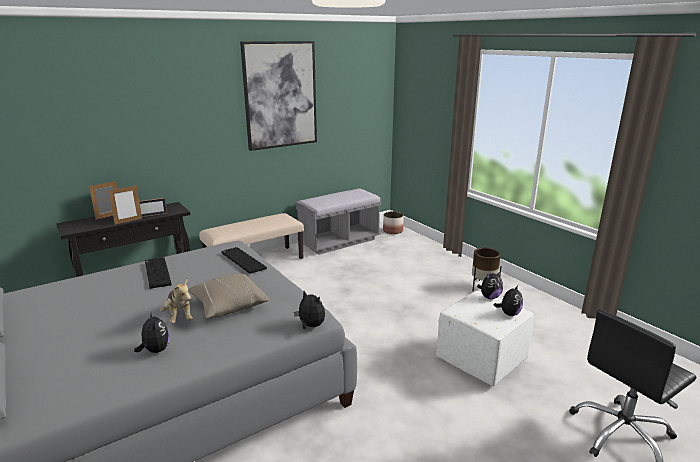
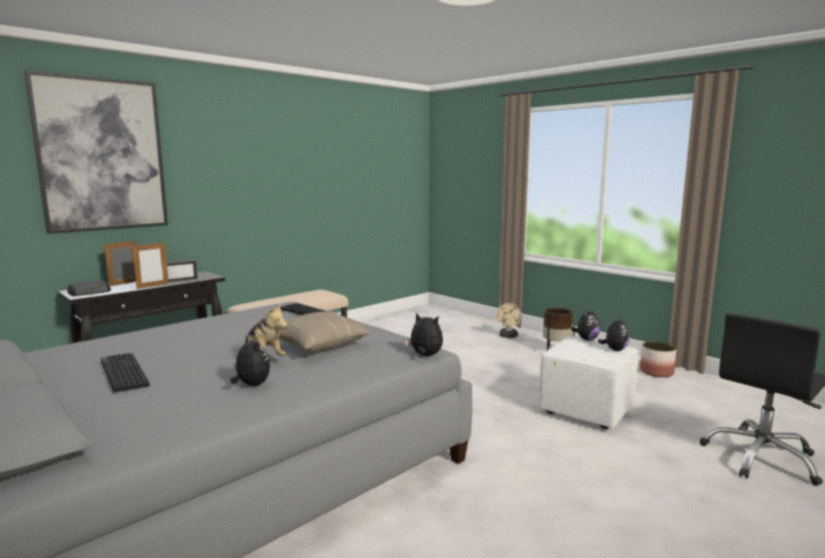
camera: 10 degrees left, 10 degrees down
keyboard [145,257,172,289] -> keyboard moved to [101,353,150,392]
picture [240,41,317,151] -> picture moved to [24,70,168,234]
grey bench [296,188,381,255] -> none
planter [383,212,404,234] -> planter moved to [640,341,676,377]
none -> radio [67,280,111,296]
none -> beige fan [496,303,522,338]

